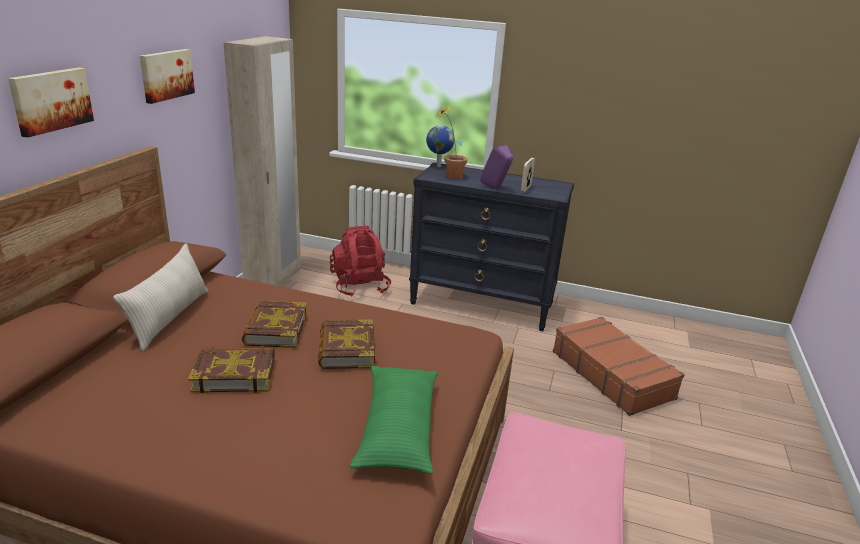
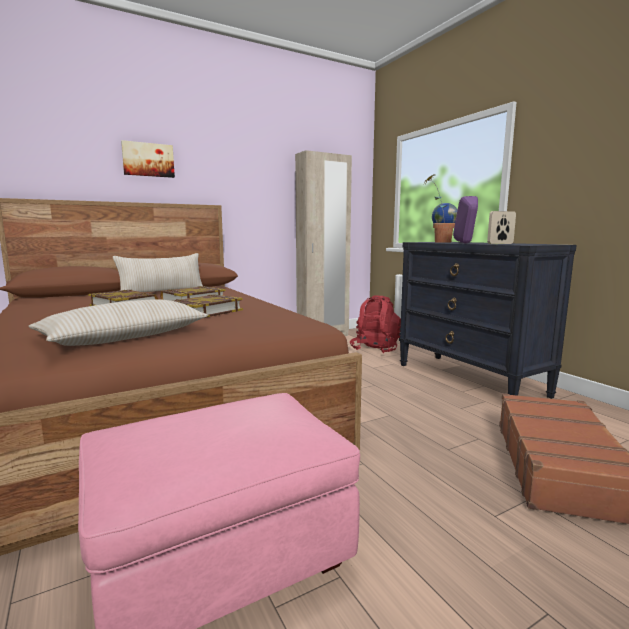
camera: 45 degrees right, 15 degrees down
picture [140,49,195,104] -> none
green pillow [350,366,438,474] -> beige pillow [29,299,208,346]

